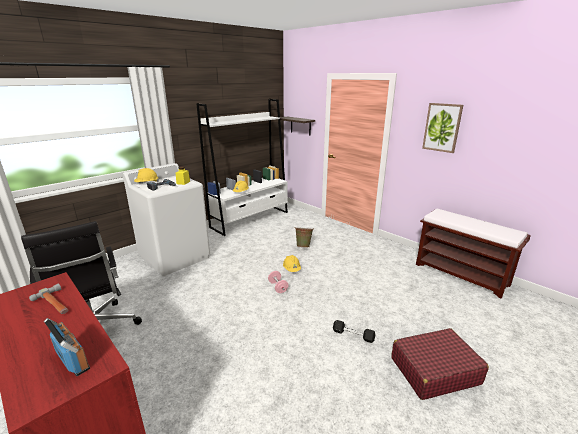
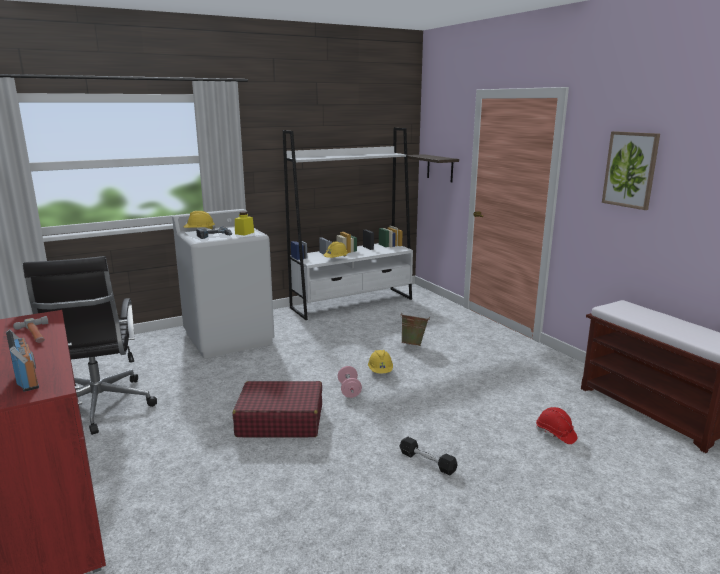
camera: 15 degrees right, 5 degrees down
red suitcase [391,328,489,400] -> red suitcase moved to [233,381,322,437]
none -> red hard hat [536,407,577,444]

